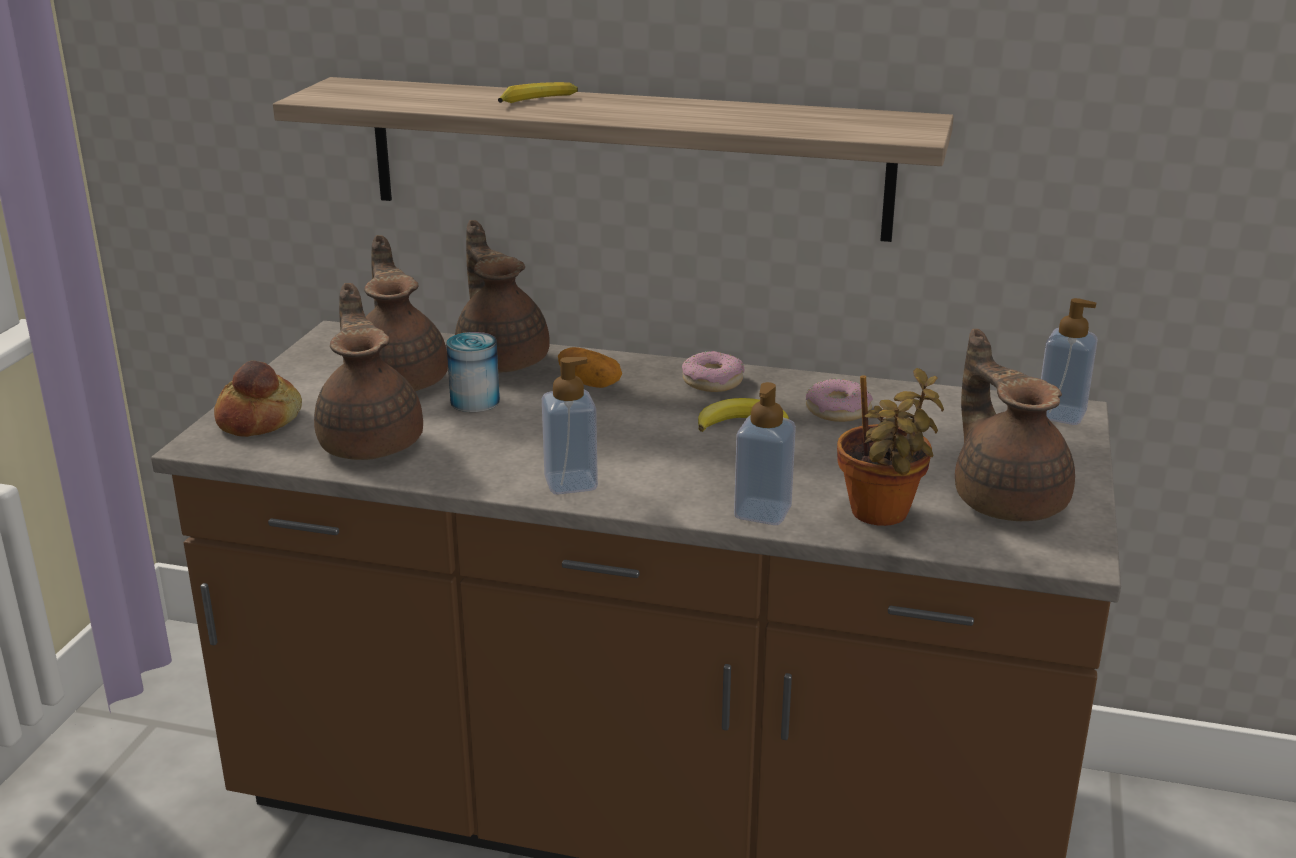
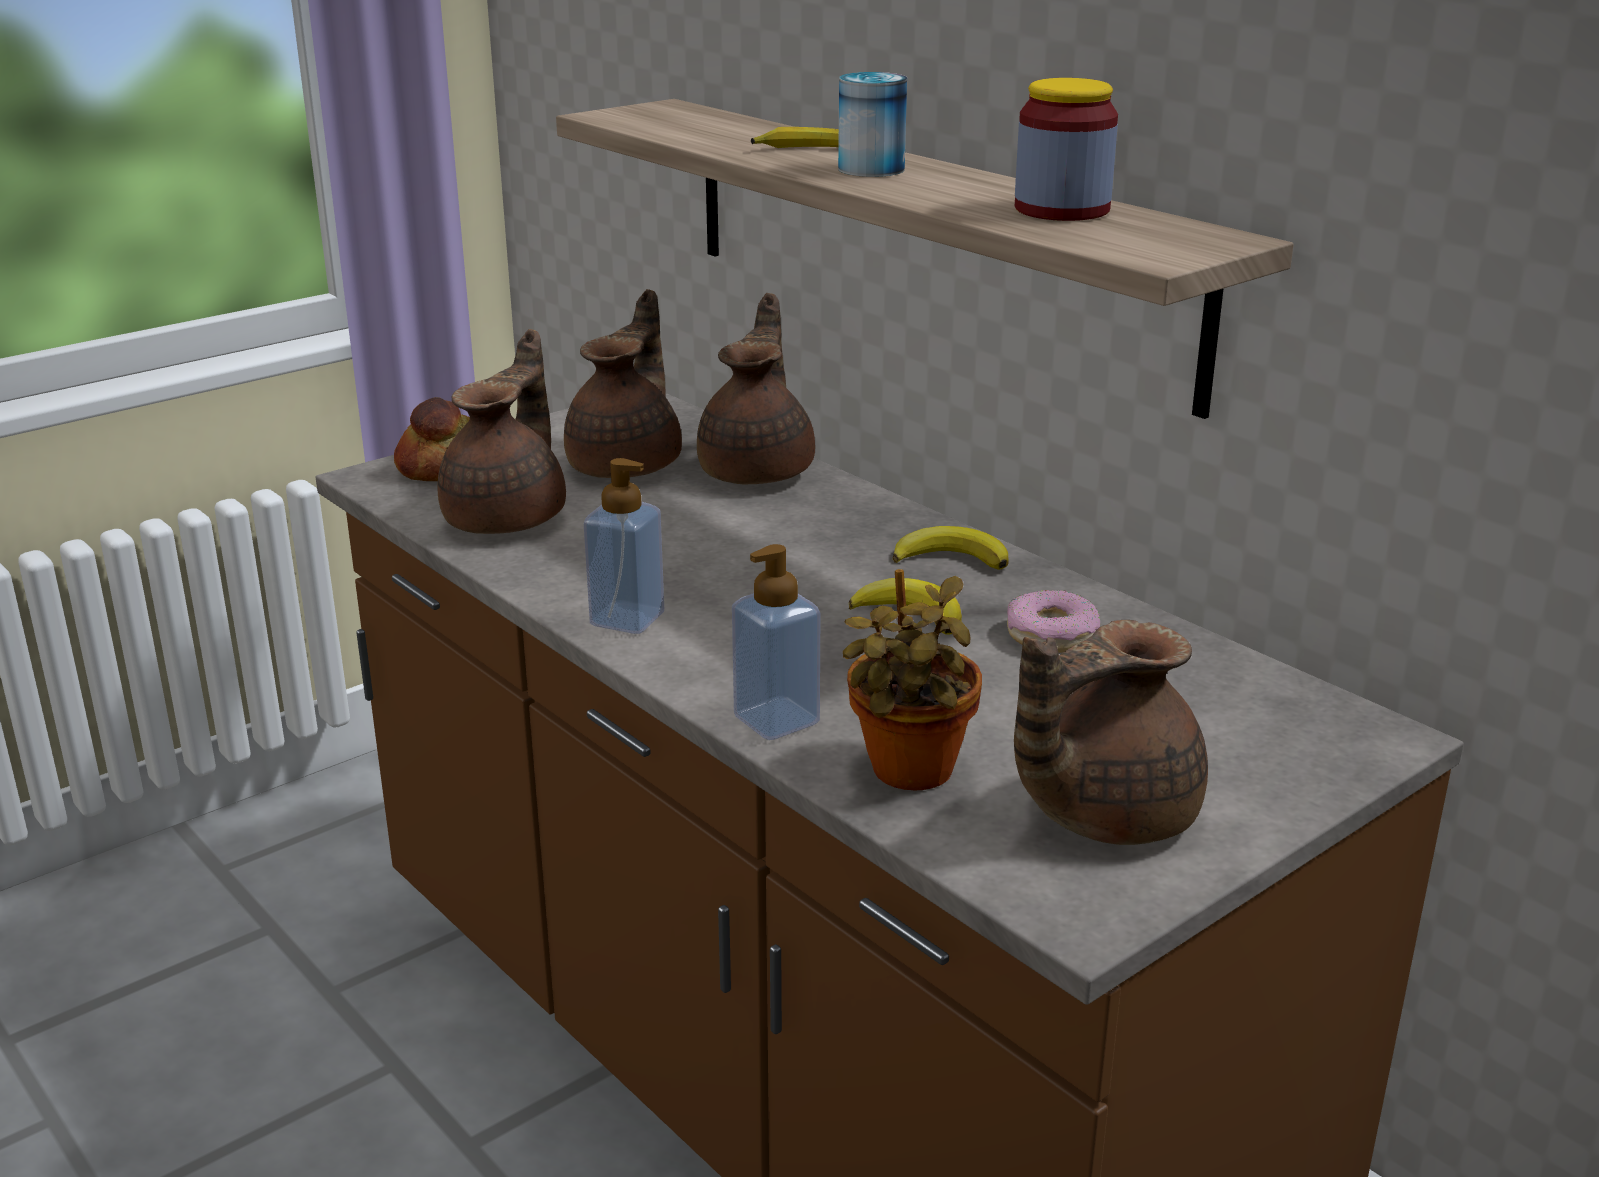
camera: 35 degrees right, 0 degrees up
can [446,332,500,412] -> can moved to [838,72,907,177]
potato [558,347,622,388] -> none
donut [682,351,744,392] -> banana [893,526,1009,570]
brown teapot [955,329,1075,521] -> brown teapot turned 135 degrees counterclockwise [1014,620,1208,845]
soap dispenser [1041,298,1098,425] -> none
none -> jar [1015,78,1118,221]

